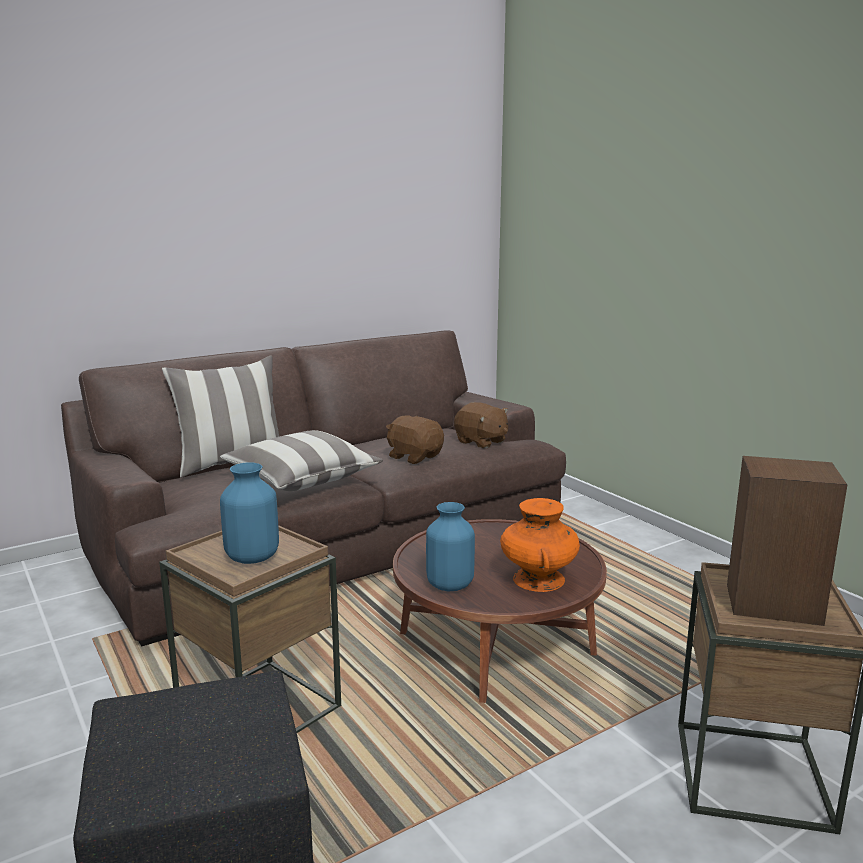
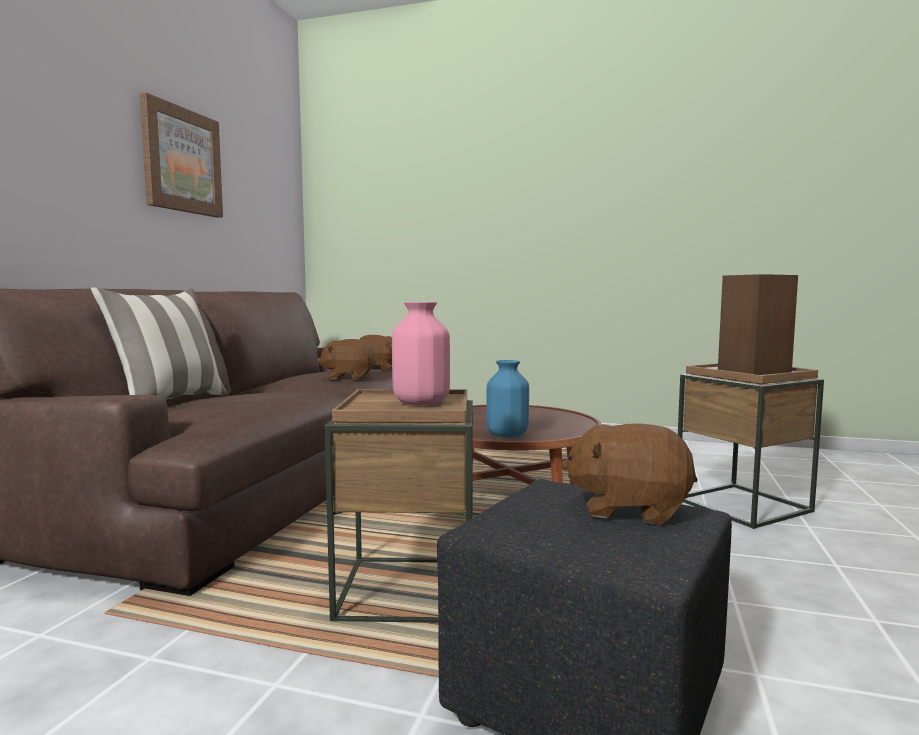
camera: 40 degrees left, 10 degrees down
pillow [220,430,383,491] -> none
blue vase [220,463,279,564] -> pink vase [392,302,450,406]
orange vase [500,498,580,592] -> none
none -> picture [140,93,223,218]
none -> brown plush toy [561,423,698,525]

